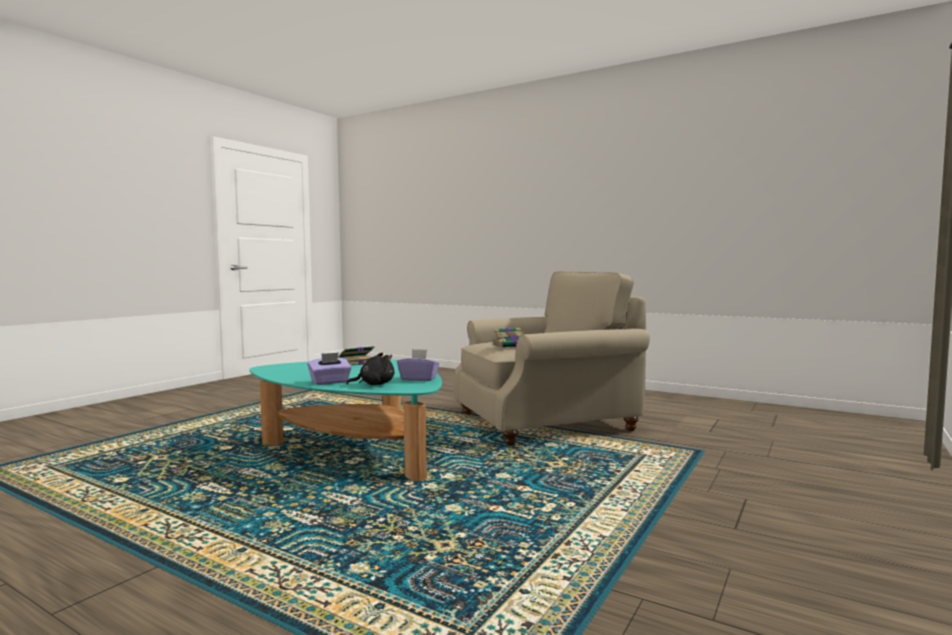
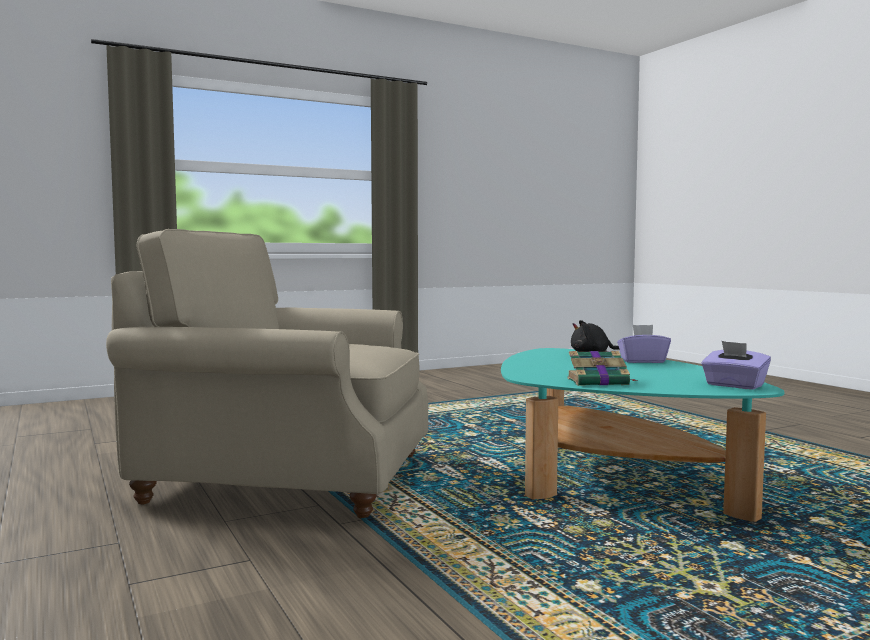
camera: 150 degrees left, 0 degrees up
purple tissue box [397,349,439,381] -> purple tissue box moved to [701,341,771,390]
book [492,328,525,348] -> none

